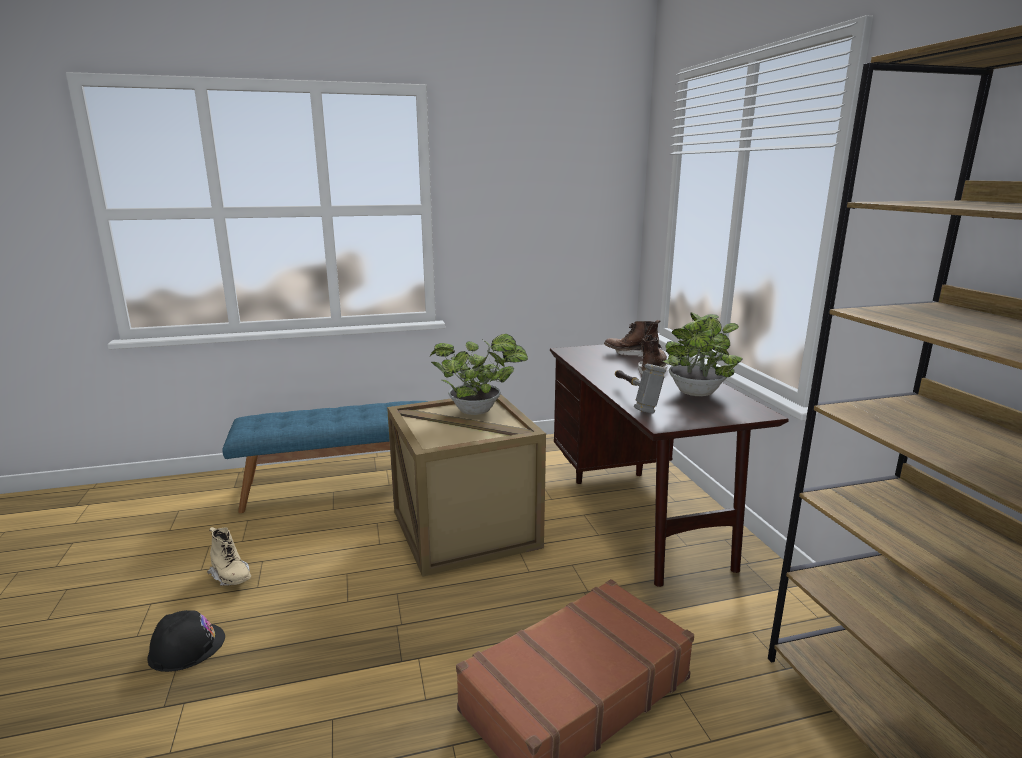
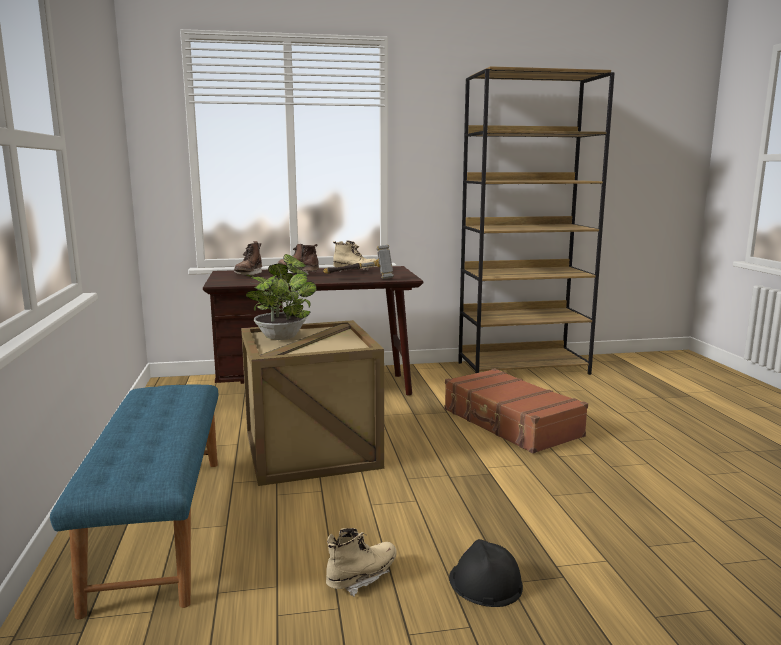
camera: 85 degrees left, 5 degrees down
potted plant [663,312,743,396] -> beige boot [333,240,377,272]

